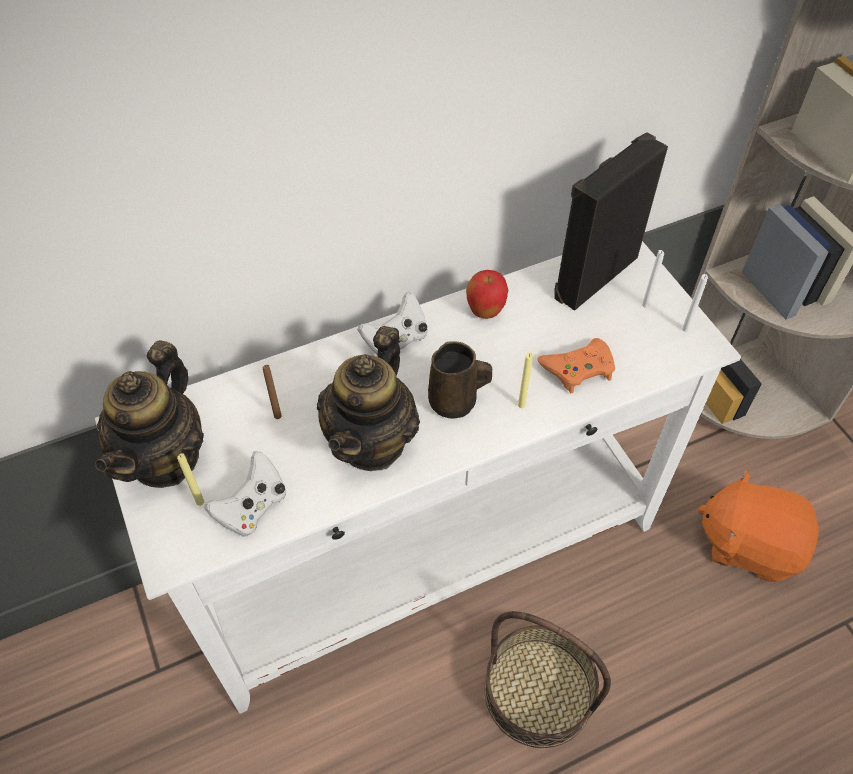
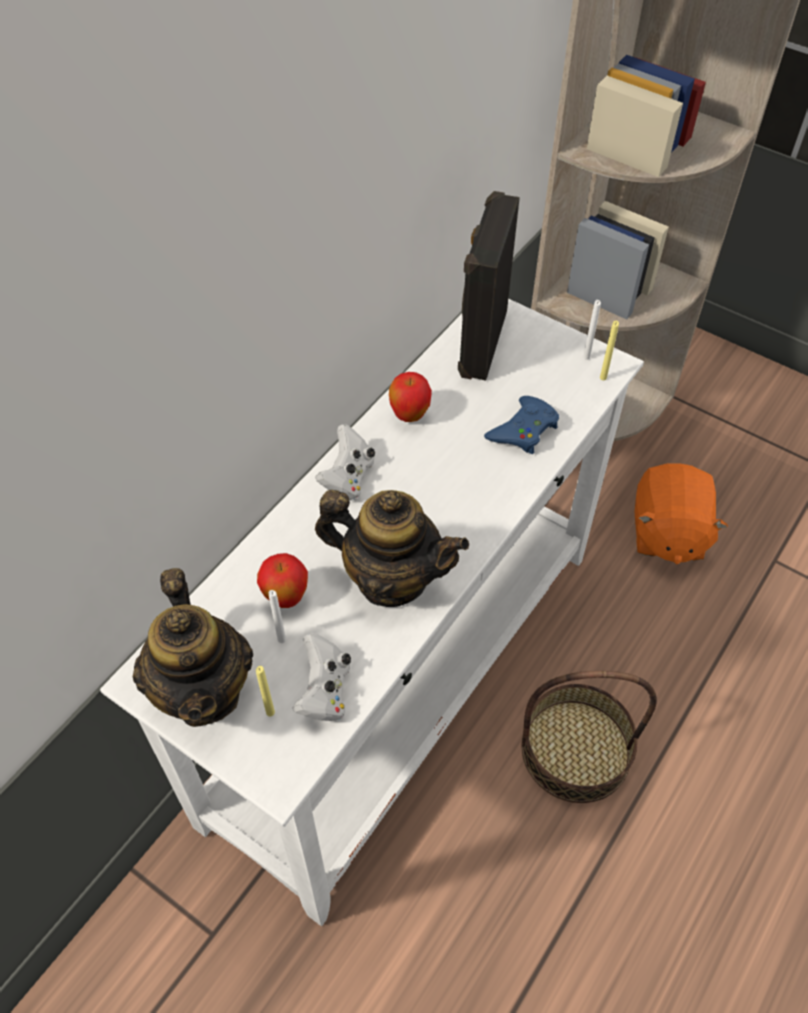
camera: 30 degrees left, 0 degrees up
brown candle [263,365,282,419] -> apple [257,553,308,608]
teapot [317,326,420,471] -> teapot turned 60 degrees counterclockwise [315,490,469,607]
brown mug [428,341,492,419] -> none
yellow candle [518,352,533,408] -> yellow candle moved to [600,321,619,380]
orange game controller [537,338,615,393] -> blue game controller [484,396,559,454]
white candle [642,250,664,308] -> white candle moved to [269,590,286,643]
orange plush toy [698,469,819,582] -> orange plush toy turned 75 degrees counterclockwise [635,463,728,564]

